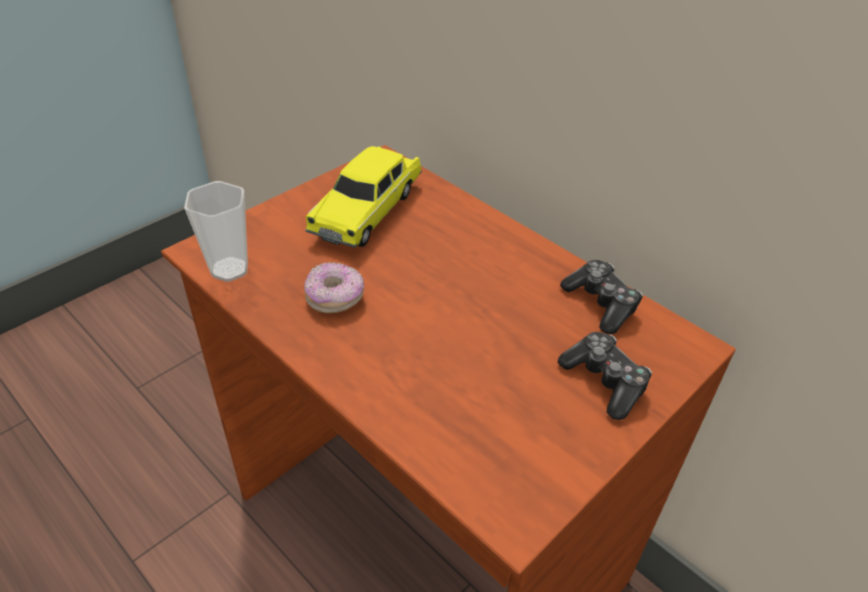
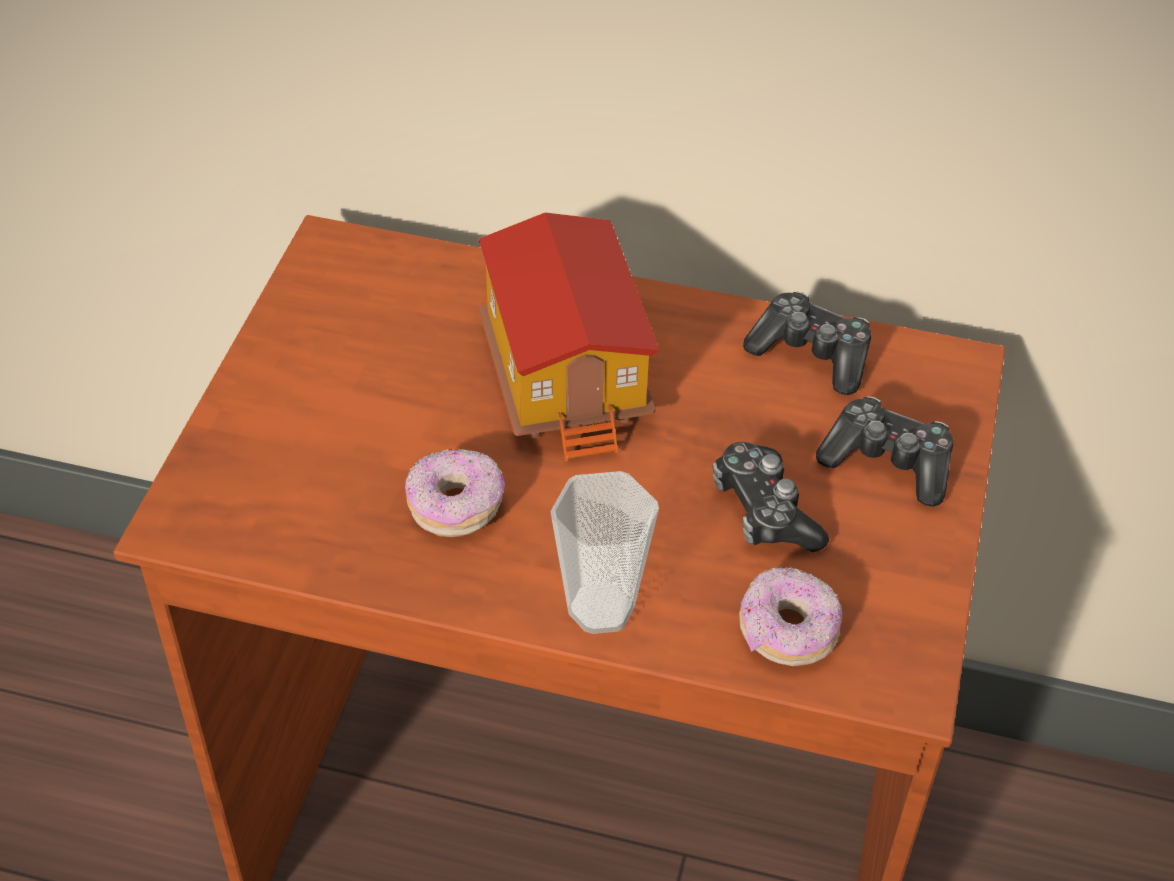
camera: 30 degrees left, 5 degrees up
cup [184,181,248,282] -> cup moved to [551,471,659,634]
yellow toy car [305,146,422,248] -> none
none -> toy house [478,212,659,461]
none -> game controller [713,442,829,552]
none -> donut [739,567,842,666]

